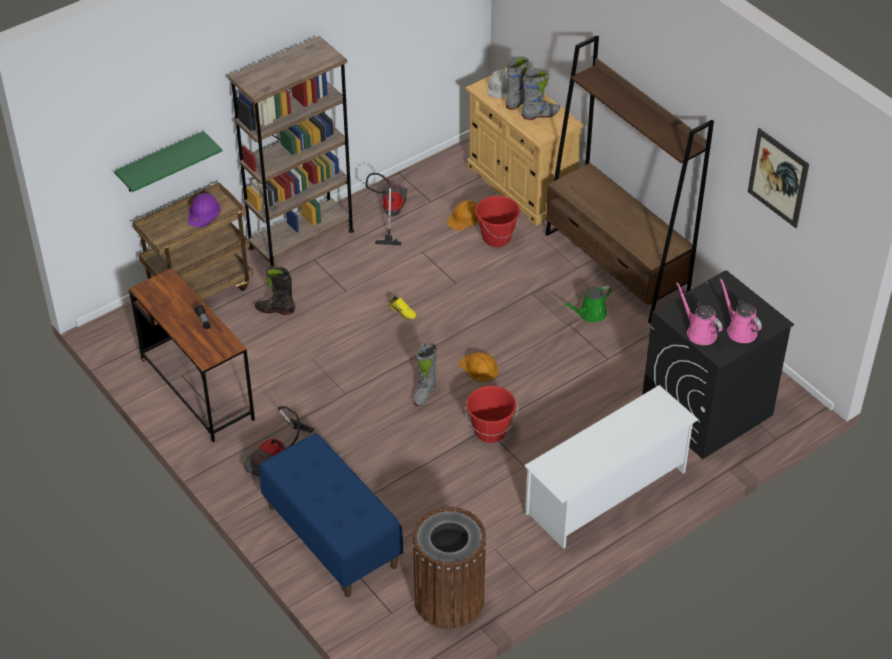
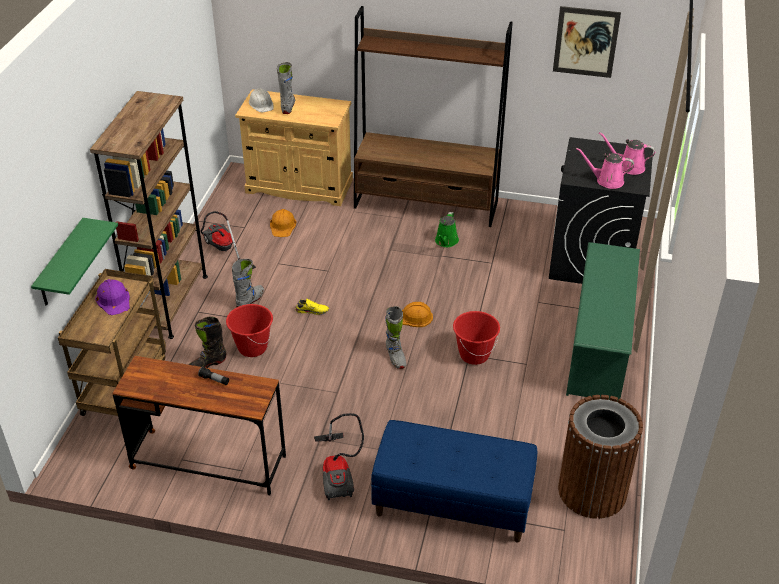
camera: 40 degrees left, 5 degrees down
red bucket [475,196,520,247] -> red bucket moved to [226,304,273,357]
grey boot [521,68,560,120] -> grey boot moved to [232,259,264,307]
white shoe rack [524,385,699,549] -> green shoe rack [566,242,640,402]

